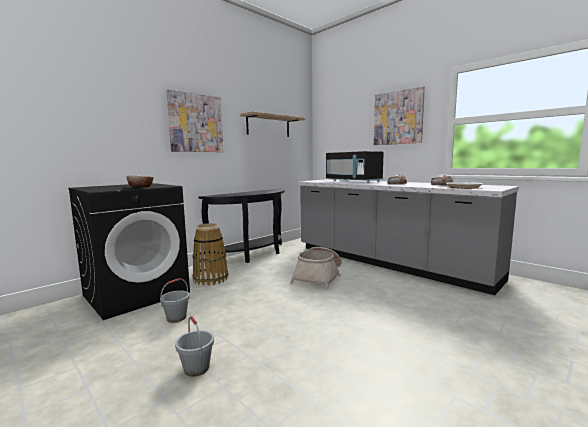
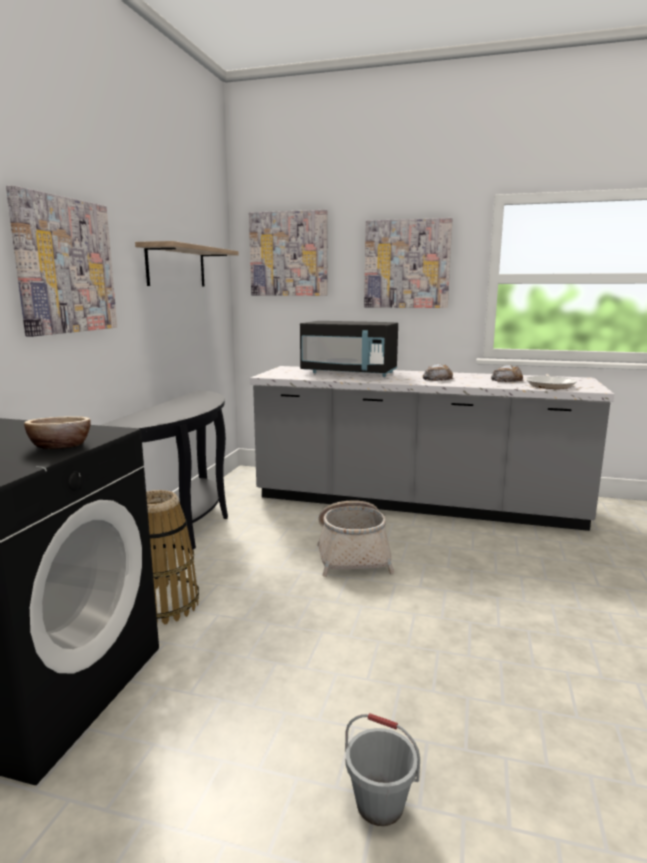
camera: 30 degrees left, 5 degrees up
grey bucket [160,278,190,322] -> none
none -> picture [249,210,328,296]

